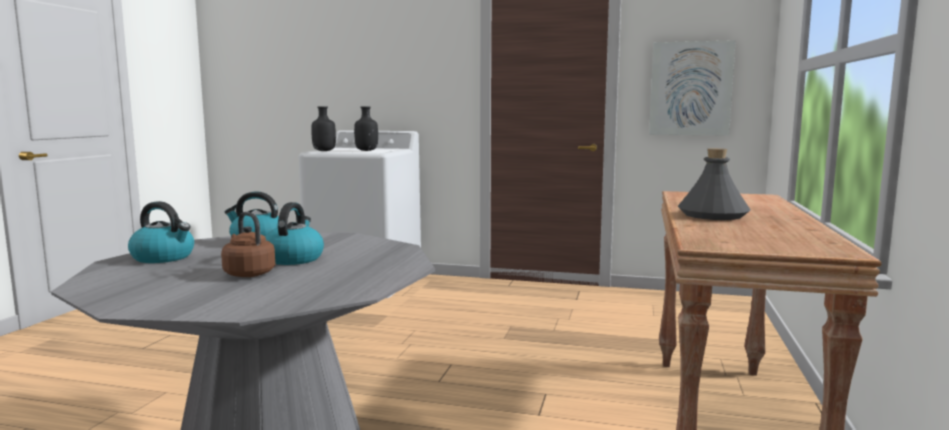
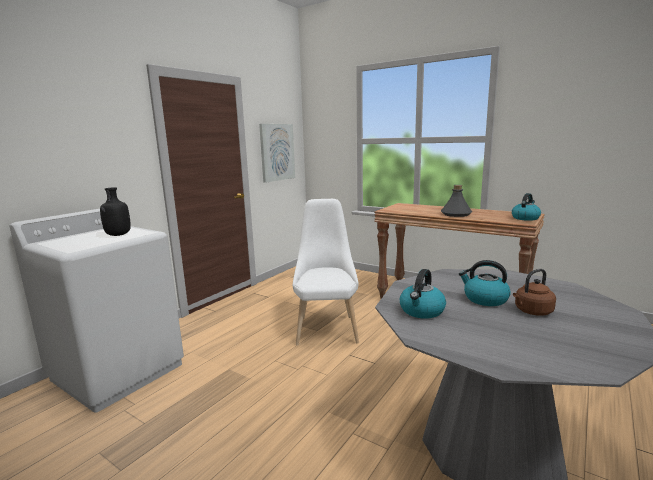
camera: 70 degrees left, 5 degrees up
kettle [128,201,194,263] -> kettle moved to [512,193,541,221]
black bottle [311,106,336,151] -> none
none -> white chair [293,199,359,346]

